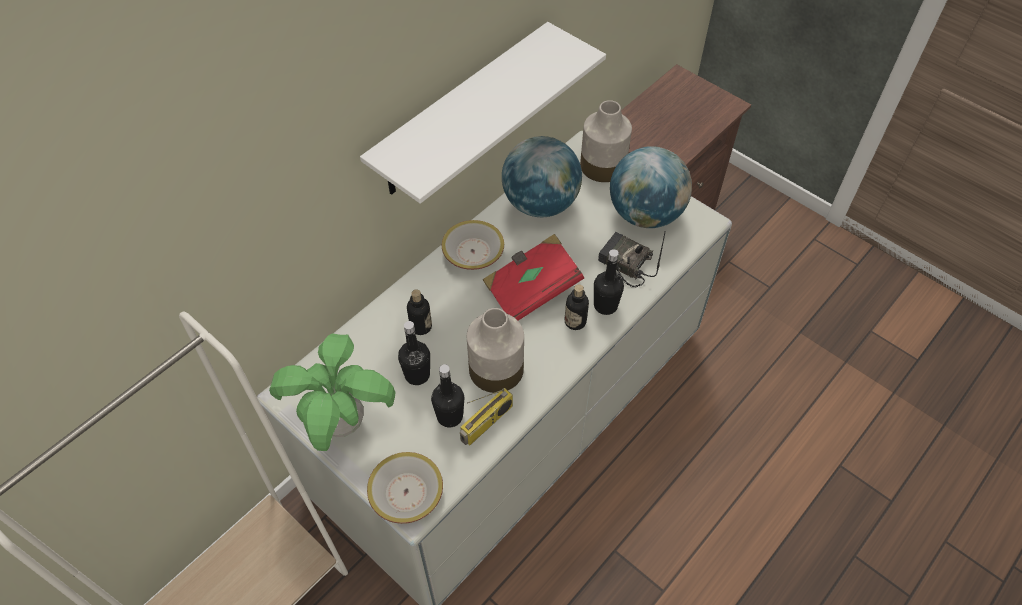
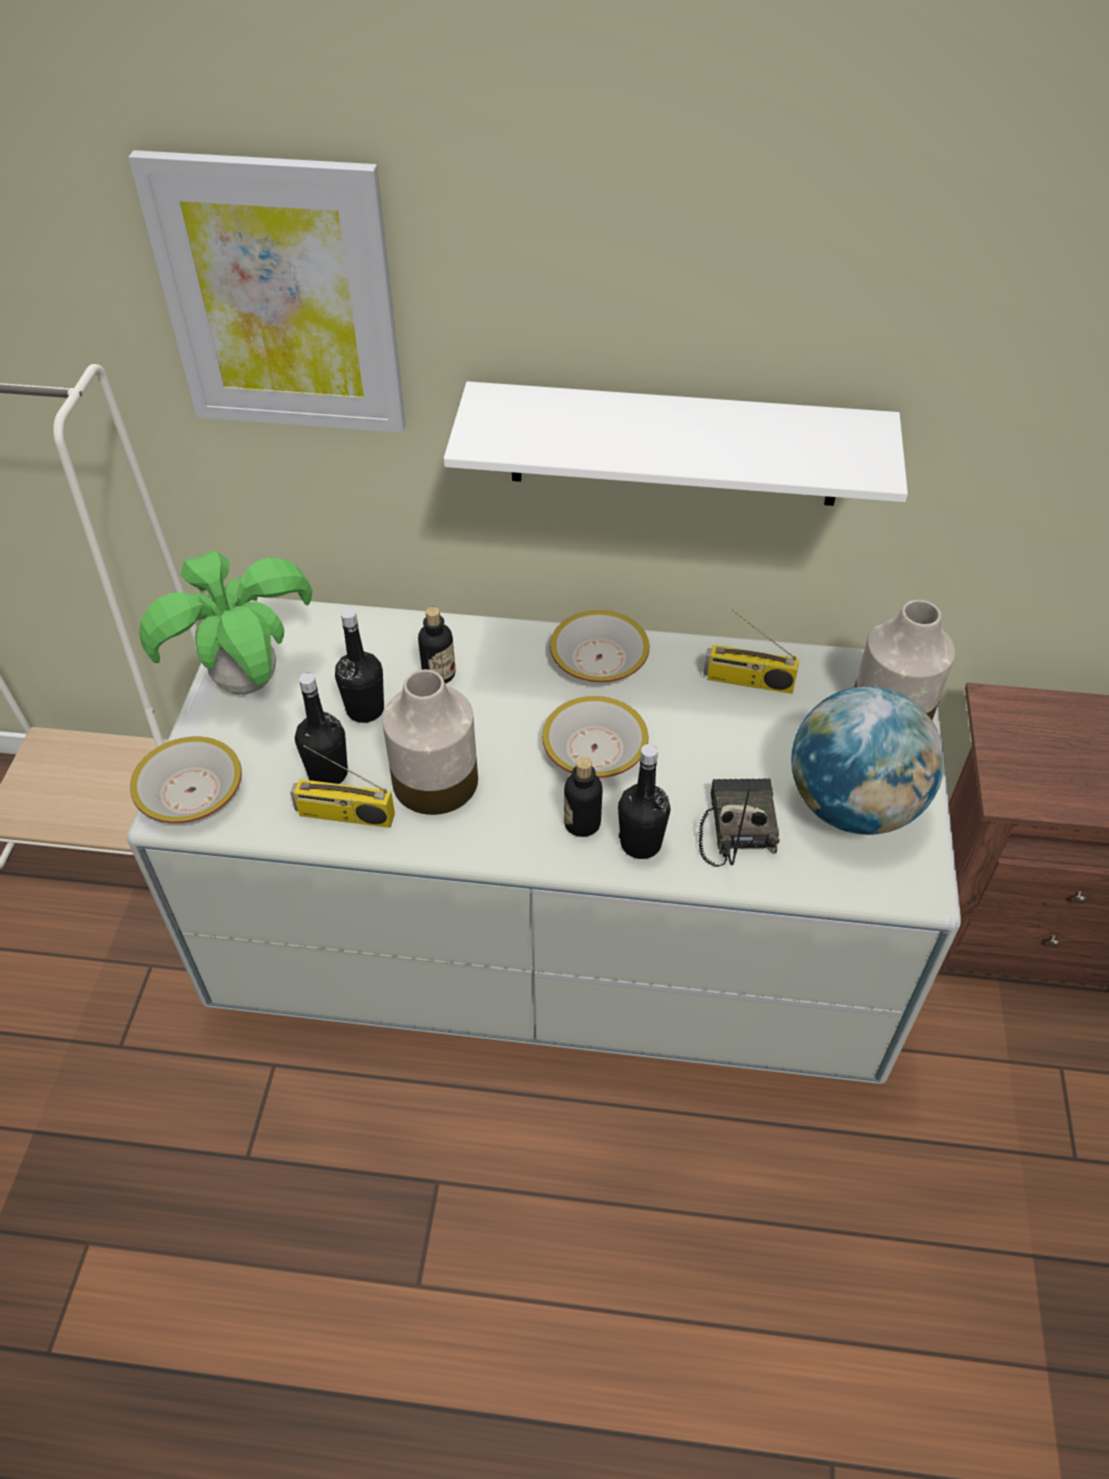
camera: 55 degrees right, 5 degrees down
red book [483,234,584,321] -> bowl [542,696,648,778]
globe [502,136,582,217] -> radio [703,609,799,694]
none -> picture [128,150,406,433]

